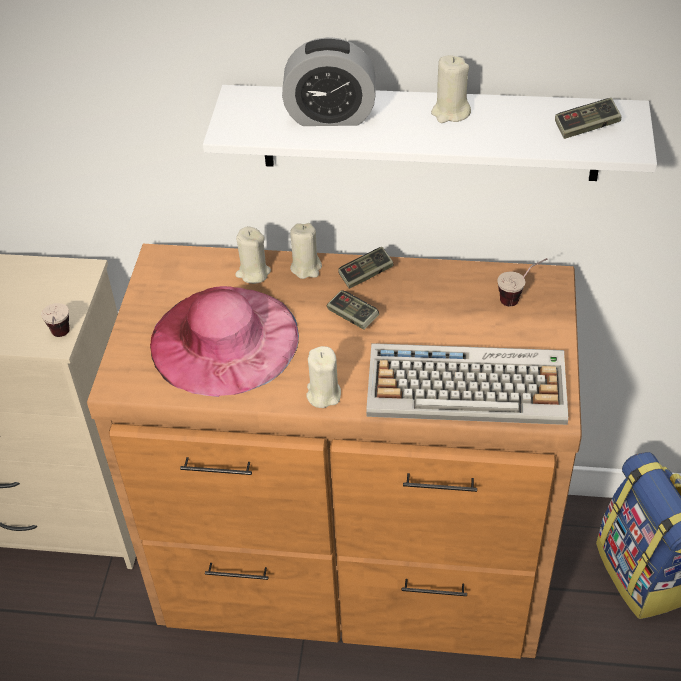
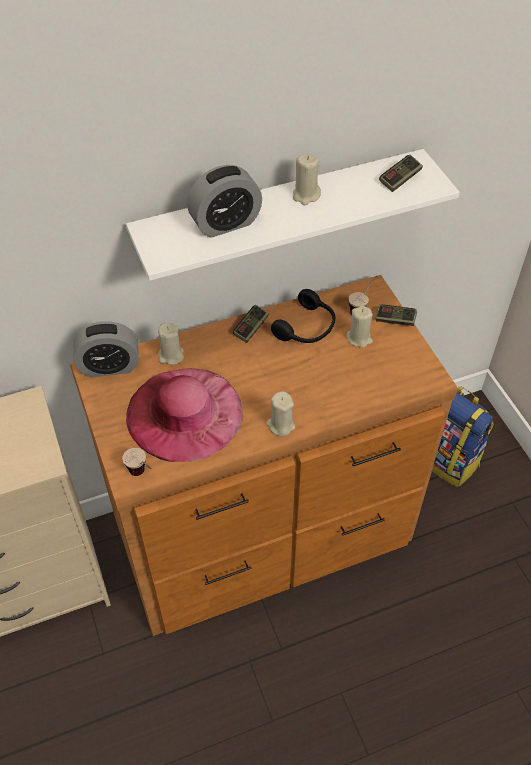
camera: 30 degrees left, 5 degrees up
cup [41,303,70,337] -> cup moved to [122,448,152,476]
beige candle [290,223,322,279] -> beige candle moved to [347,305,373,348]
game controller [327,290,379,330] -> game controller moved to [376,305,417,326]
keyboard [366,343,568,425] -> none
none -> alarm clock [73,321,139,377]
none -> black headphones [271,289,335,343]

